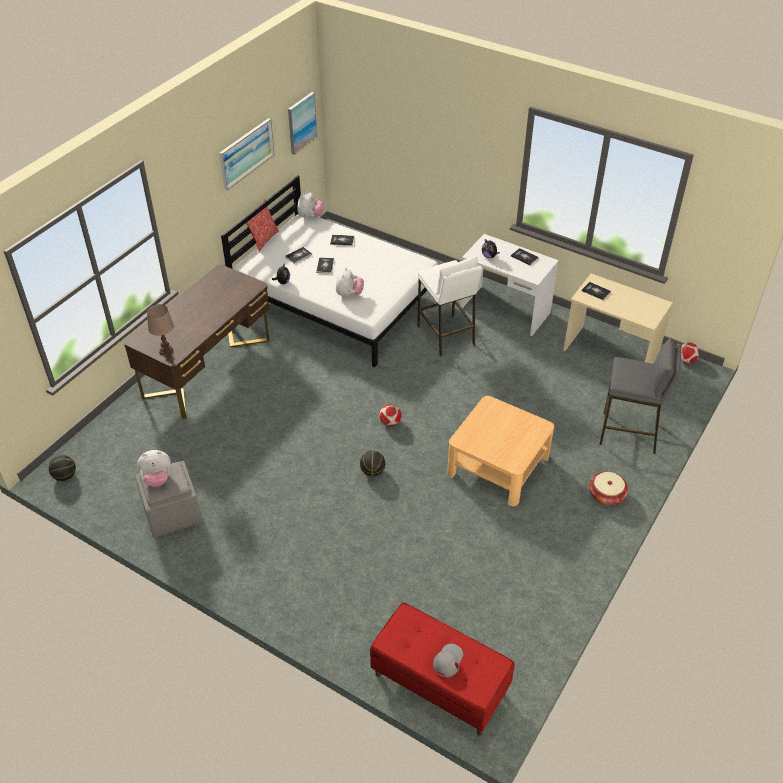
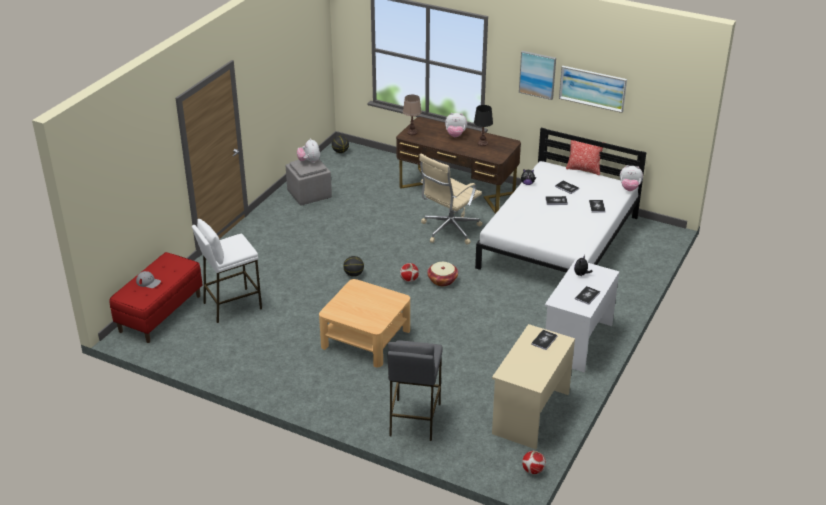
camera: 85 degrees right, 10 degrees down
picture [288,92,317,155] -> picture moved to [519,51,556,100]
plush toy [335,267,364,297] -> plush toy moved to [445,113,467,137]
white stool [417,256,482,357] -> white stool moved to [192,219,262,323]
basket [589,472,628,505] -> basket moved to [427,262,458,286]
none -> beige office chair [419,154,483,245]
none -> black table lamp [474,105,493,146]

